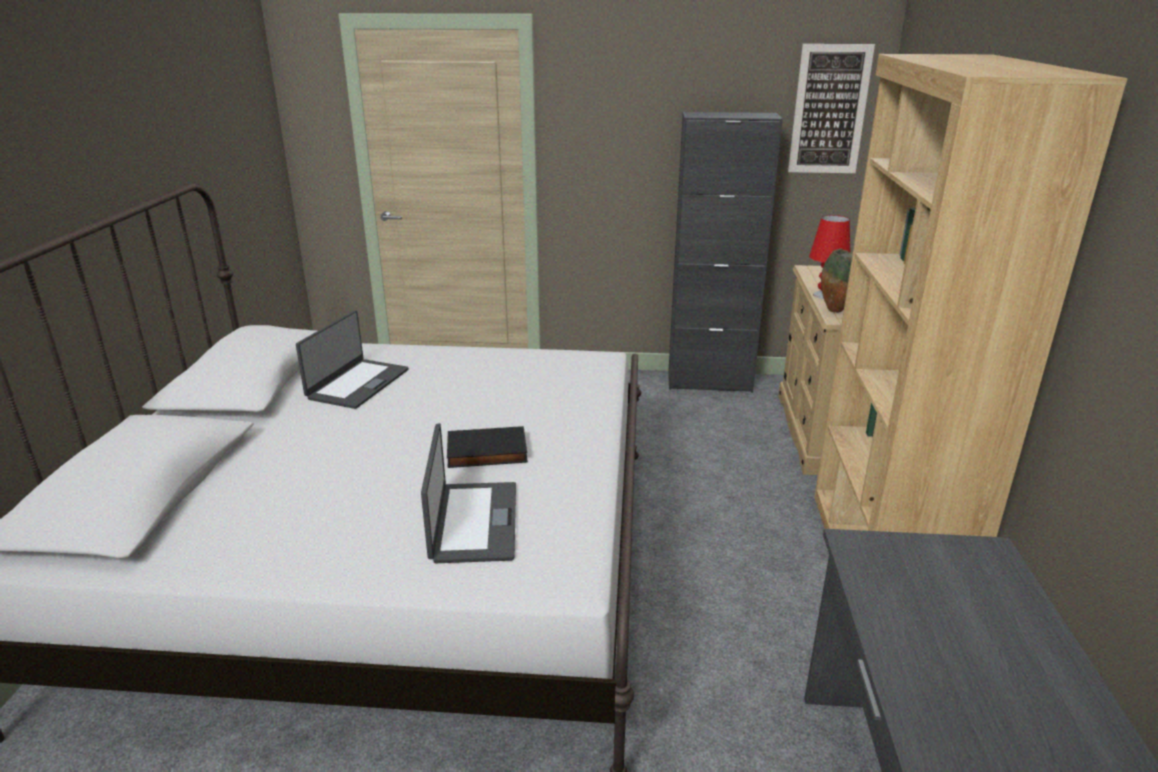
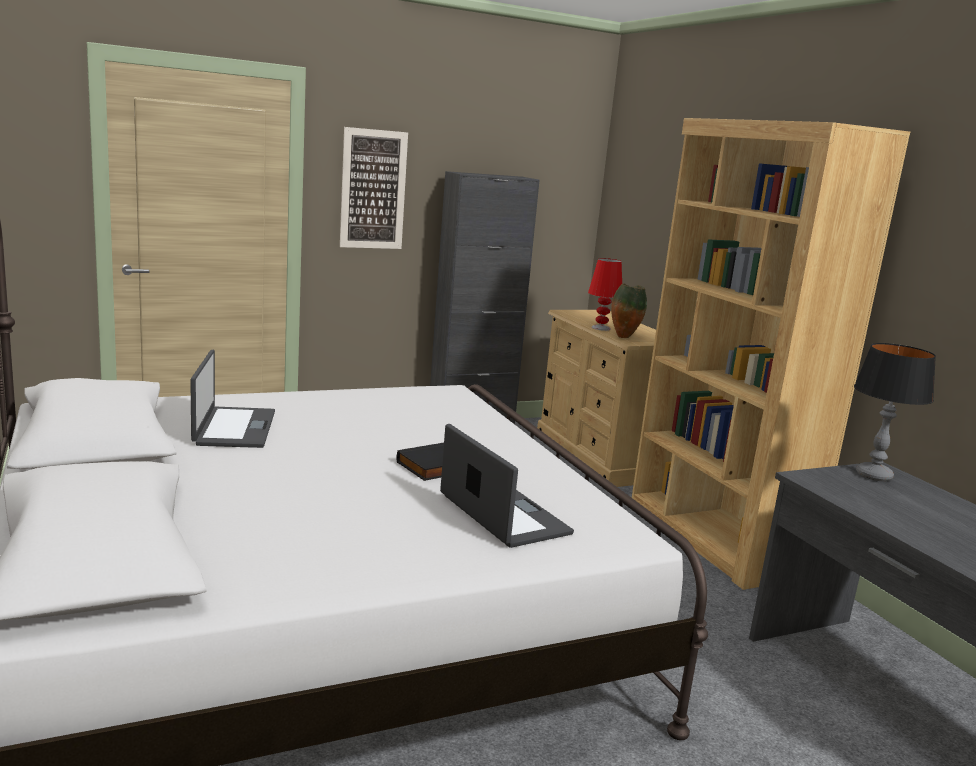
camera: 30 degrees left, 10 degrees down
picture [788,44,875,173] -> picture moved to [340,127,408,249]
none -> table lamp [854,343,936,481]

